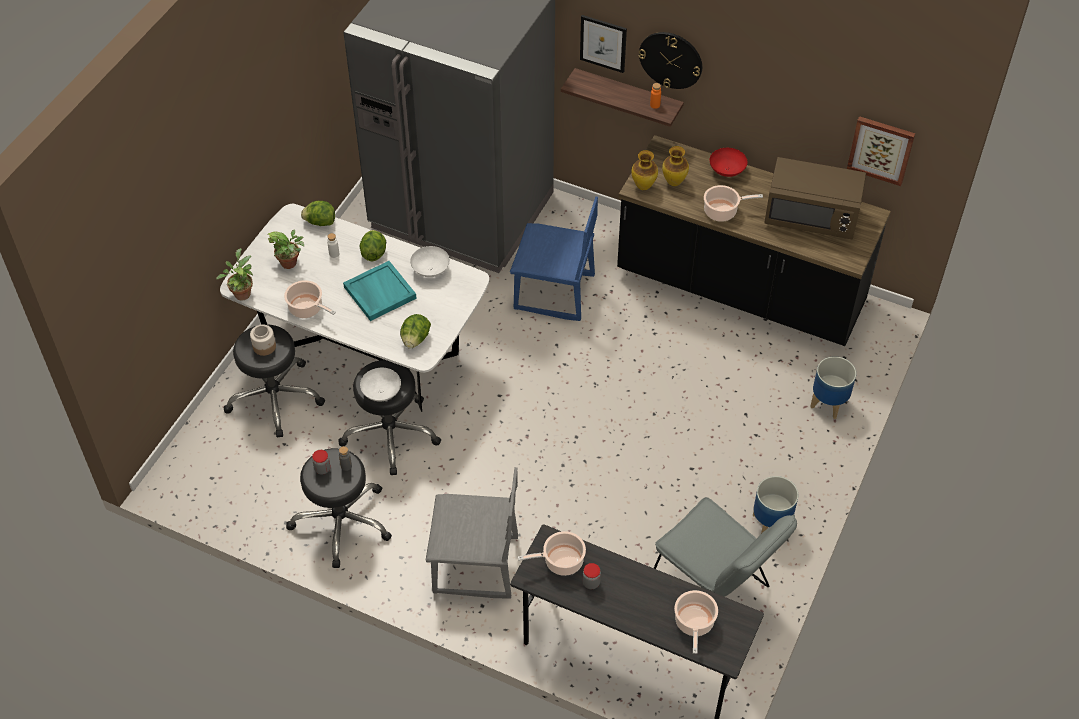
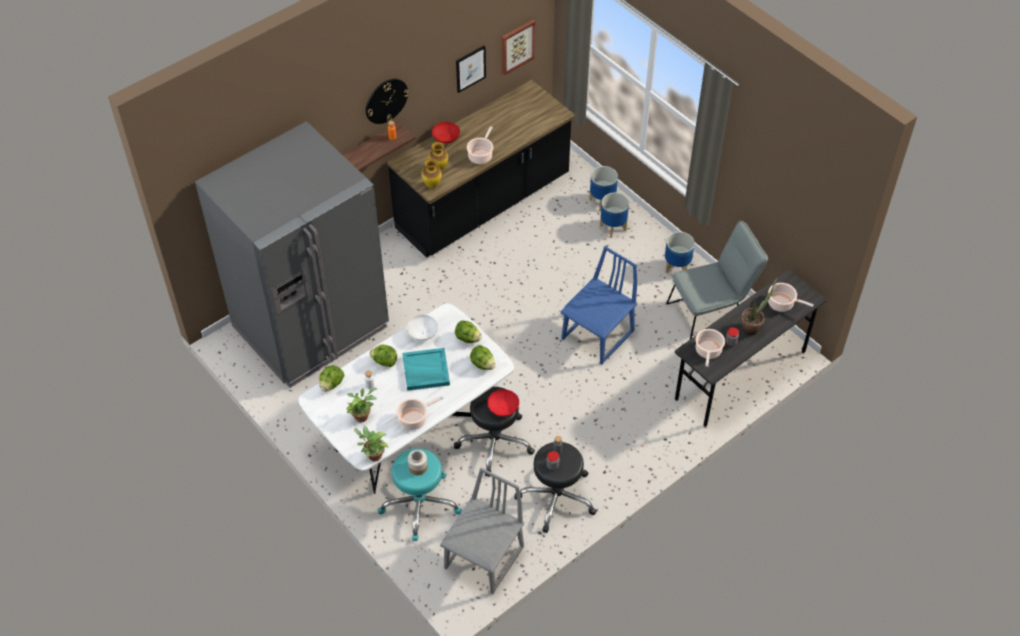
camera: 65 degrees left, 0 degrees up
black stool [223,324,325,438] -> turquoise stool [378,448,462,541]
white bowl [360,368,401,402] -> red bowl [487,389,519,417]
grey chair [426,467,518,599] -> grey chair moved to [440,468,524,594]
blue chair [510,197,598,321] -> blue chair moved to [561,246,637,365]
picture [580,15,627,73] -> picture moved to [456,45,486,93]
brown microwave [764,157,866,240] -> none
none -> lettuce [455,320,482,343]
none -> planter [600,192,629,238]
none -> potted plant [741,278,777,335]

